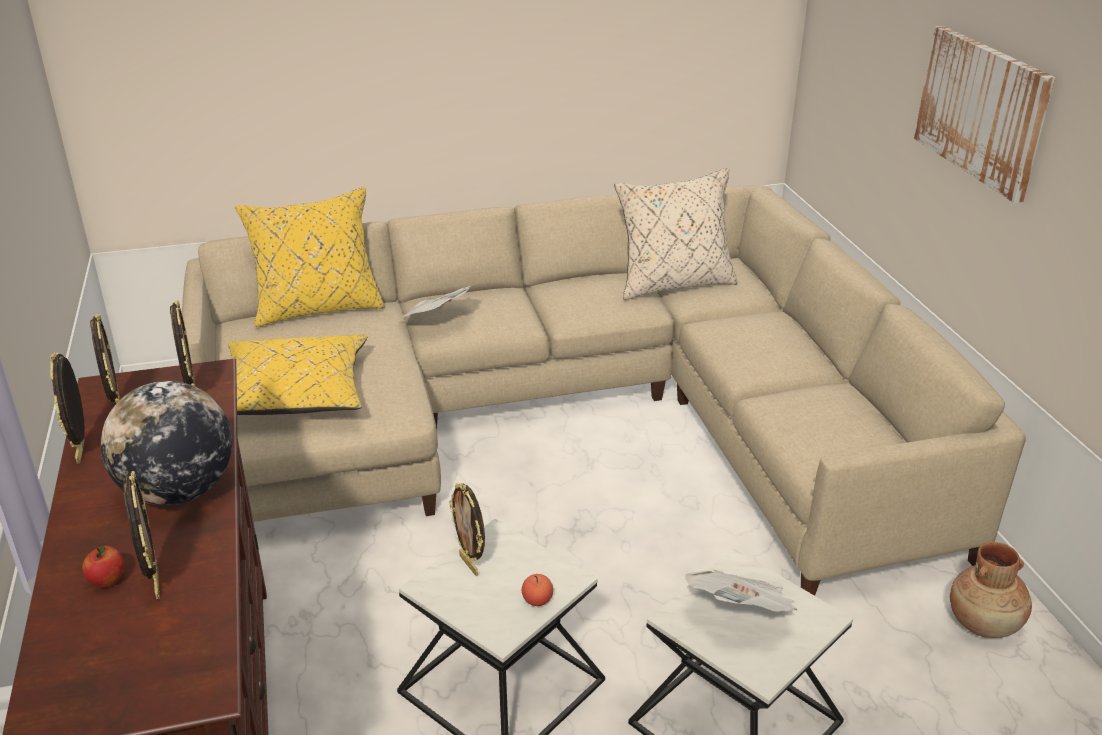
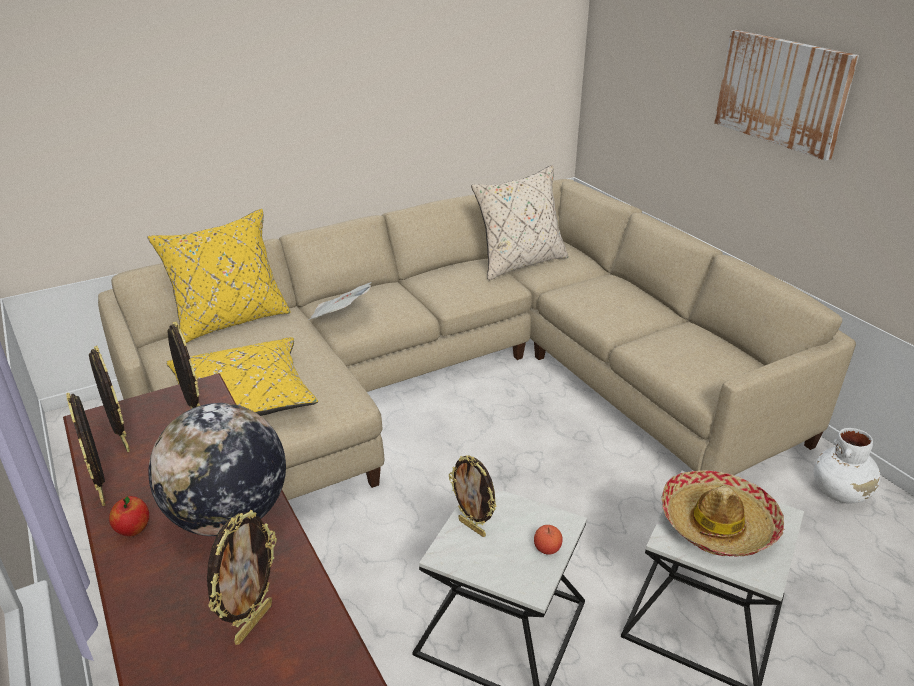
camera: 15 degrees left, 0 degrees up
apple [82,546,124,588] -> apple moved to [109,496,149,536]
picture frame [123,471,160,599] -> picture frame turned 60 degrees clockwise [207,510,277,645]
newspaper [685,570,798,612] -> hat [661,470,784,557]
brown vase [950,542,1032,638] -> white vase [814,428,881,504]

